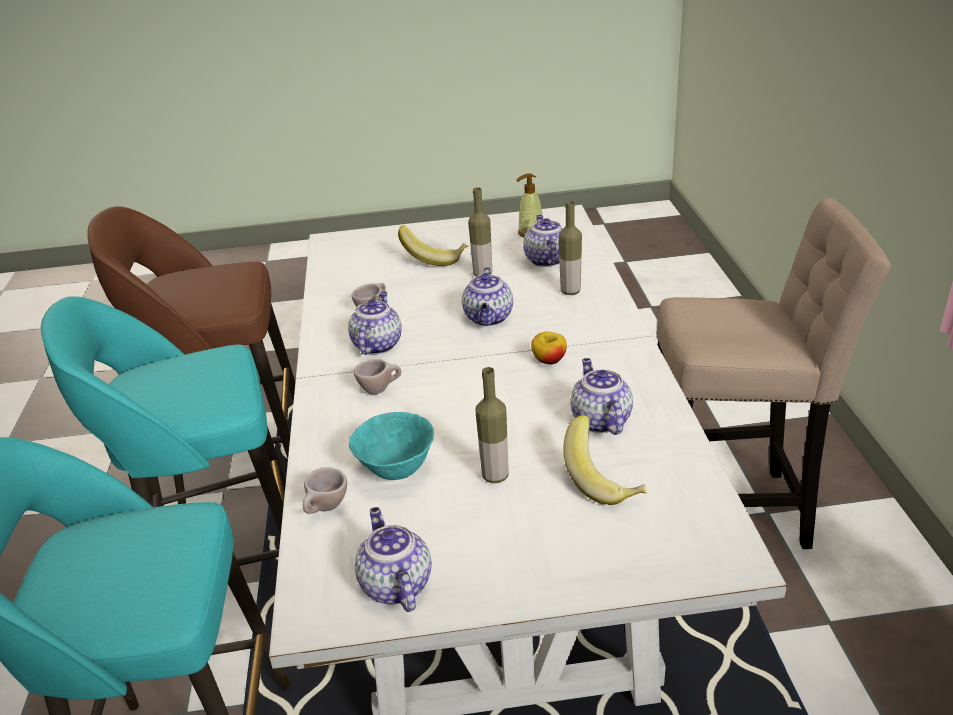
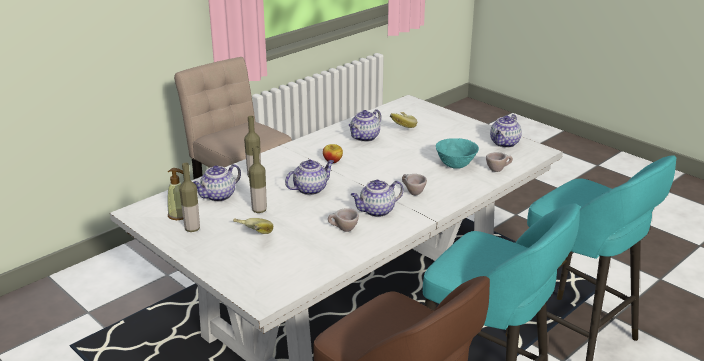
camera: 130 degrees left, 5 degrees down
bottle [475,367,509,483] -> bottle moved to [179,163,200,232]

